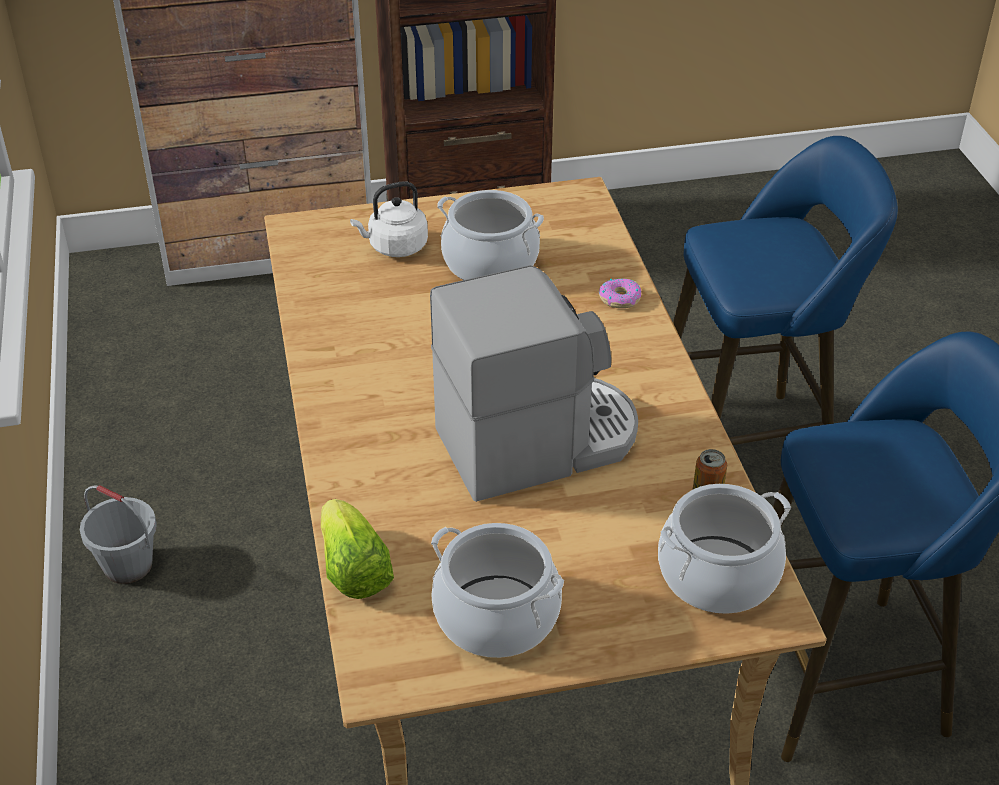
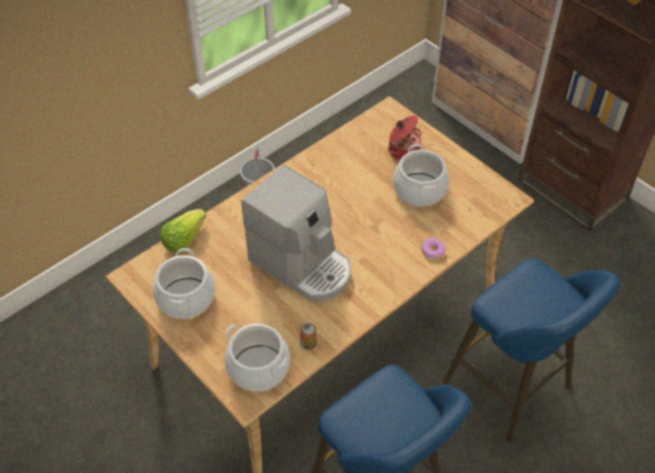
camera: 60 degrees right, 10 degrees up
white kettle [350,181,428,257] -> cooking pot [388,115,422,160]

